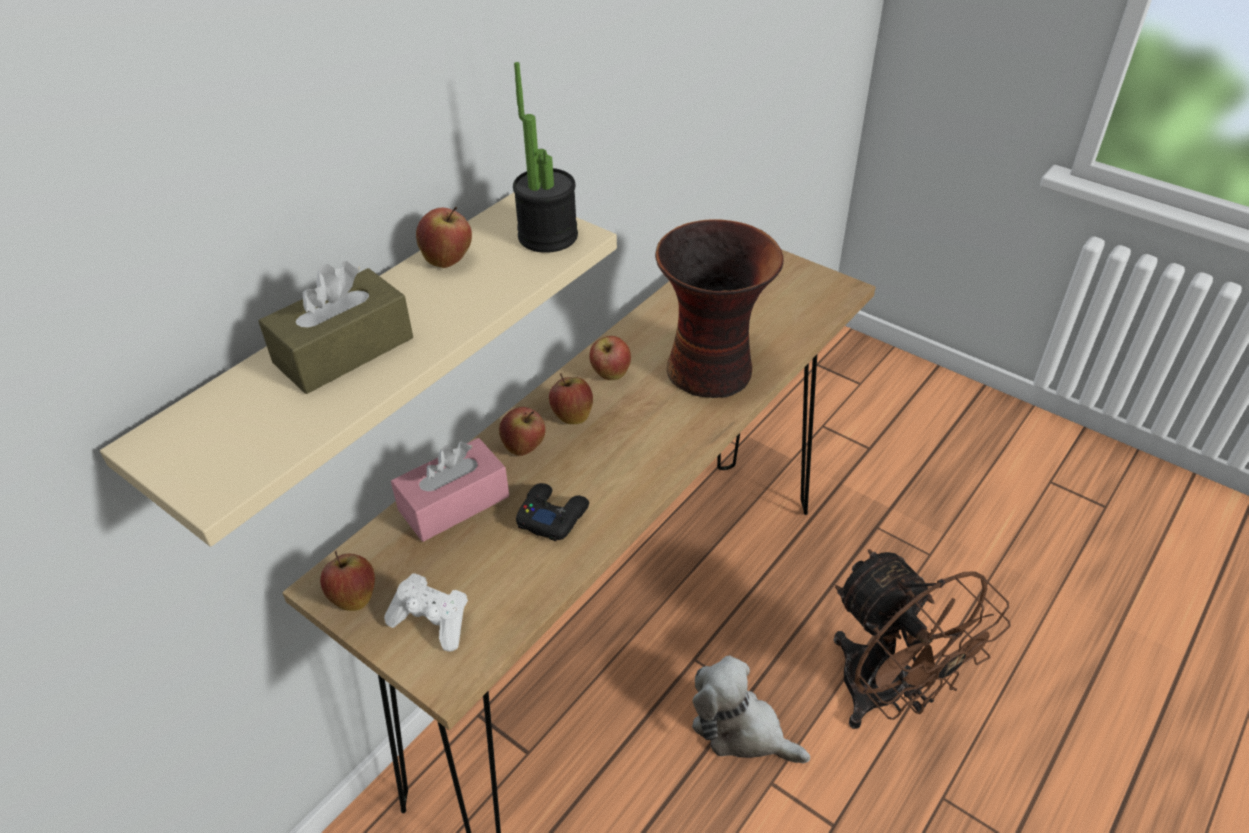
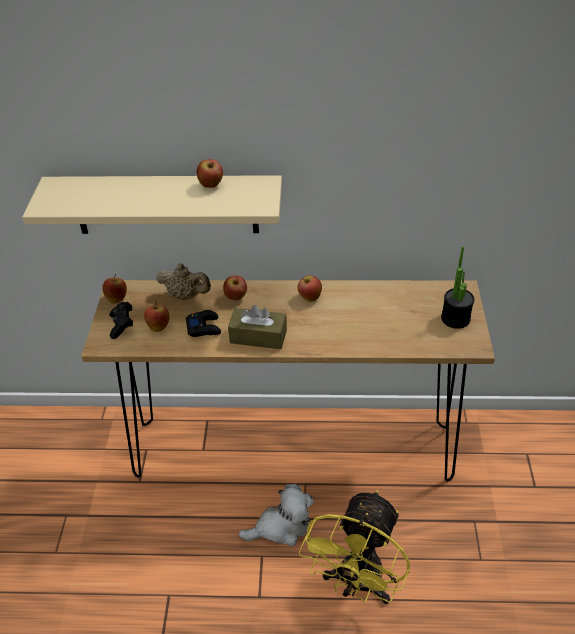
camera: 55 degrees right, 0 degrees up
brown tissue box [258,261,413,394] -> brown tissue box moved to [228,305,287,349]
white game controller [384,573,468,652] -> black game controller [109,302,133,339]
pink tissue box [391,438,509,542] -> beige teapot [156,263,211,300]
potted plant [513,62,578,253] -> potted plant moved to [441,246,474,329]
apple [549,373,593,424] -> apple moved to [144,301,169,332]
vase [655,219,784,398] -> none
plush toy [692,655,810,763] -> plush toy turned 75 degrees clockwise [239,484,314,546]
brown fan [834,549,1011,729] -> yellow fan [299,490,410,604]

